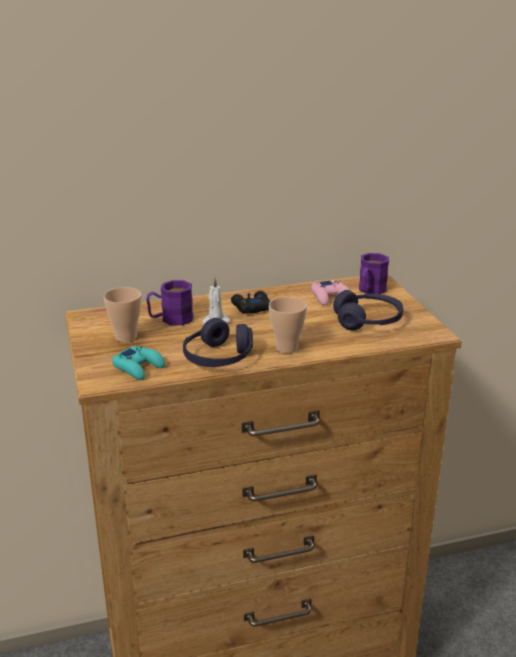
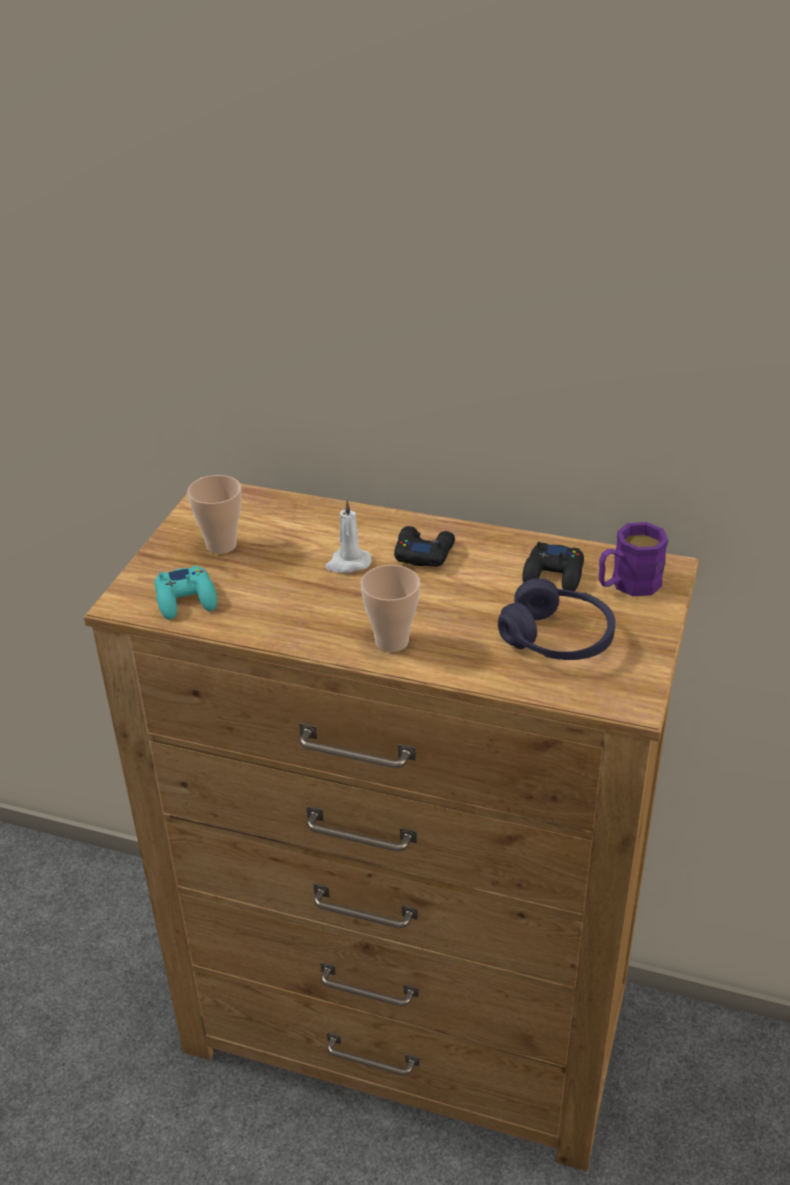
camera: 35 degrees right, 10 degrees up
purple mug [146,280,193,326] -> none
purple headphones [183,318,253,367] -> none
pink game controller [311,280,349,306] -> black game controller [522,542,584,591]

